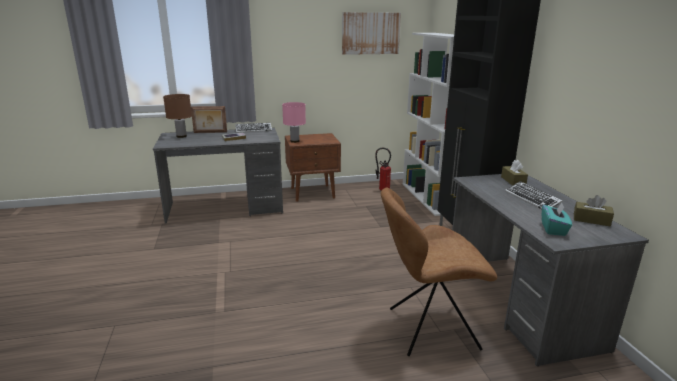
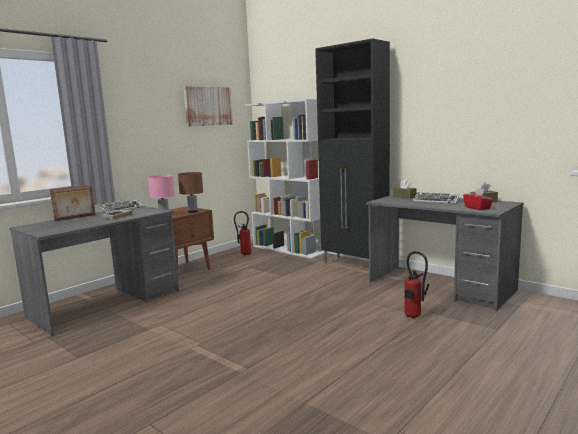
camera: 35 degrees left, 10 degrees down
brown table lamp [163,94,192,138] -> brown table lamp moved to [178,172,203,213]
brown chair [381,188,497,356] -> fire extinguisher [404,251,429,319]
turquoise tissue box [542,203,572,236] -> red tissue box [463,188,493,210]

